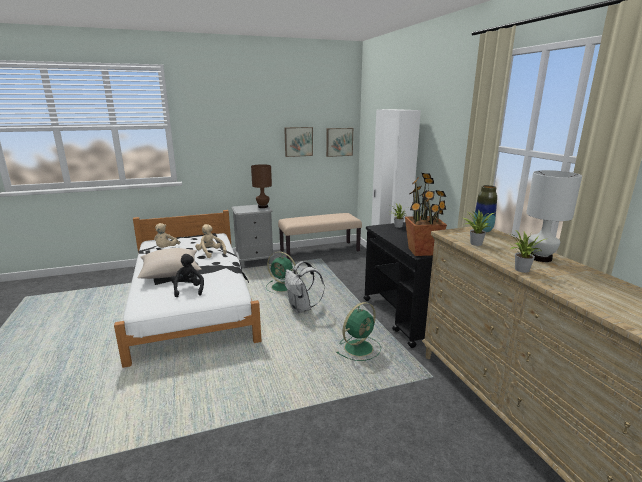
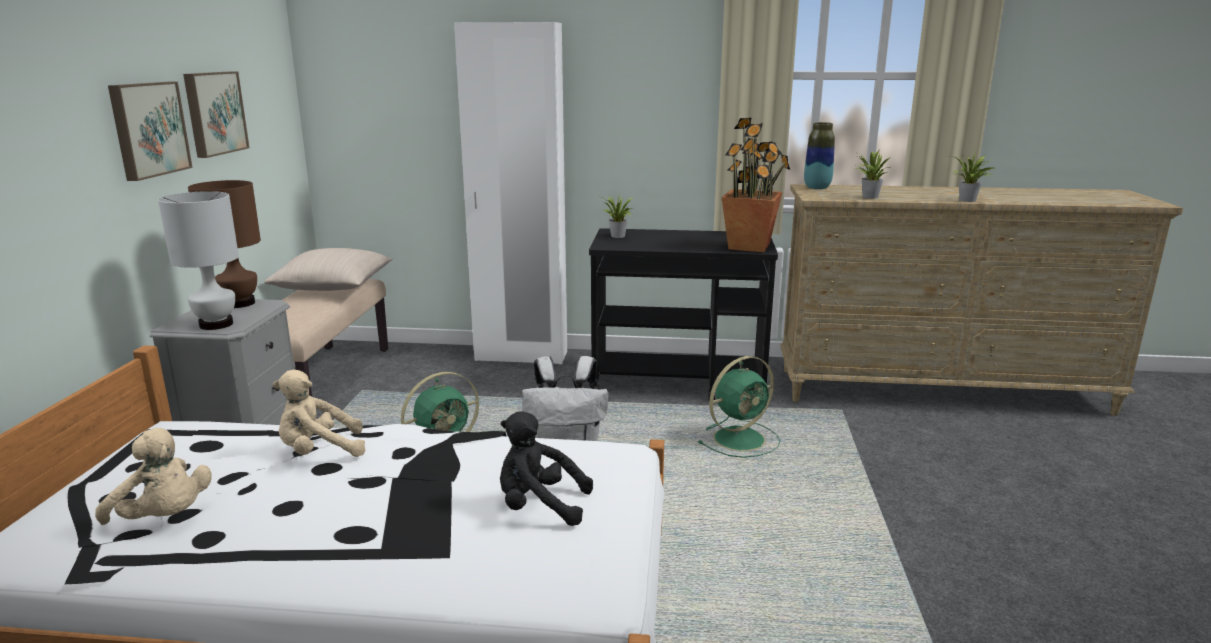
camera: 65 degrees left, 0 degrees up
beige pillow [138,248,202,279] -> beige pillow moved to [264,248,393,291]
picture [326,128,353,157] -> picture moved to [108,82,193,181]
green fan [336,302,381,361] -> green fan turned 75 degrees clockwise [698,356,780,458]
white table lamp [526,170,582,262] -> white table lamp moved to [158,191,239,330]

